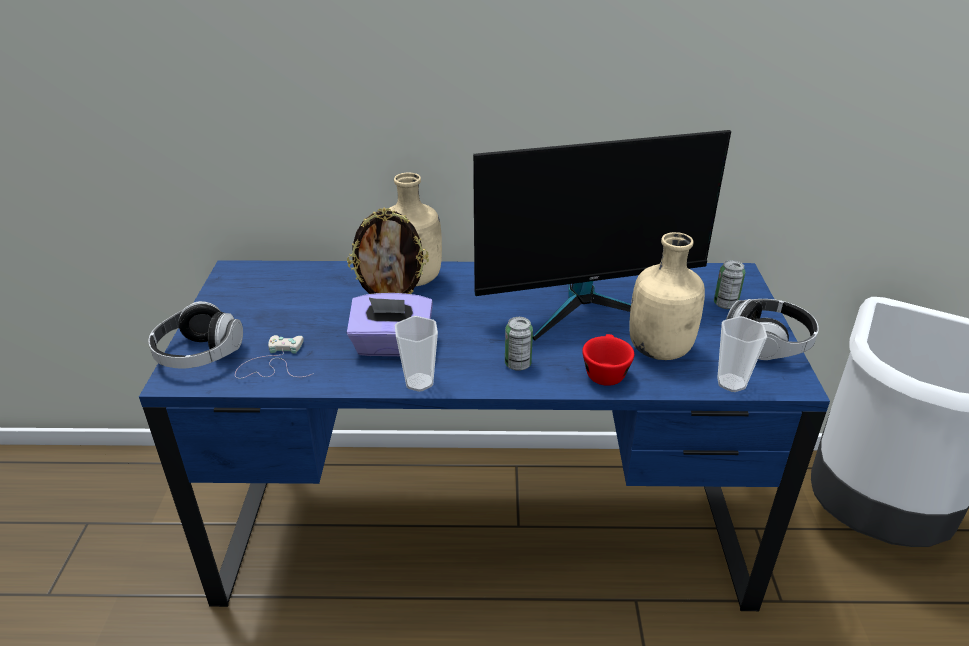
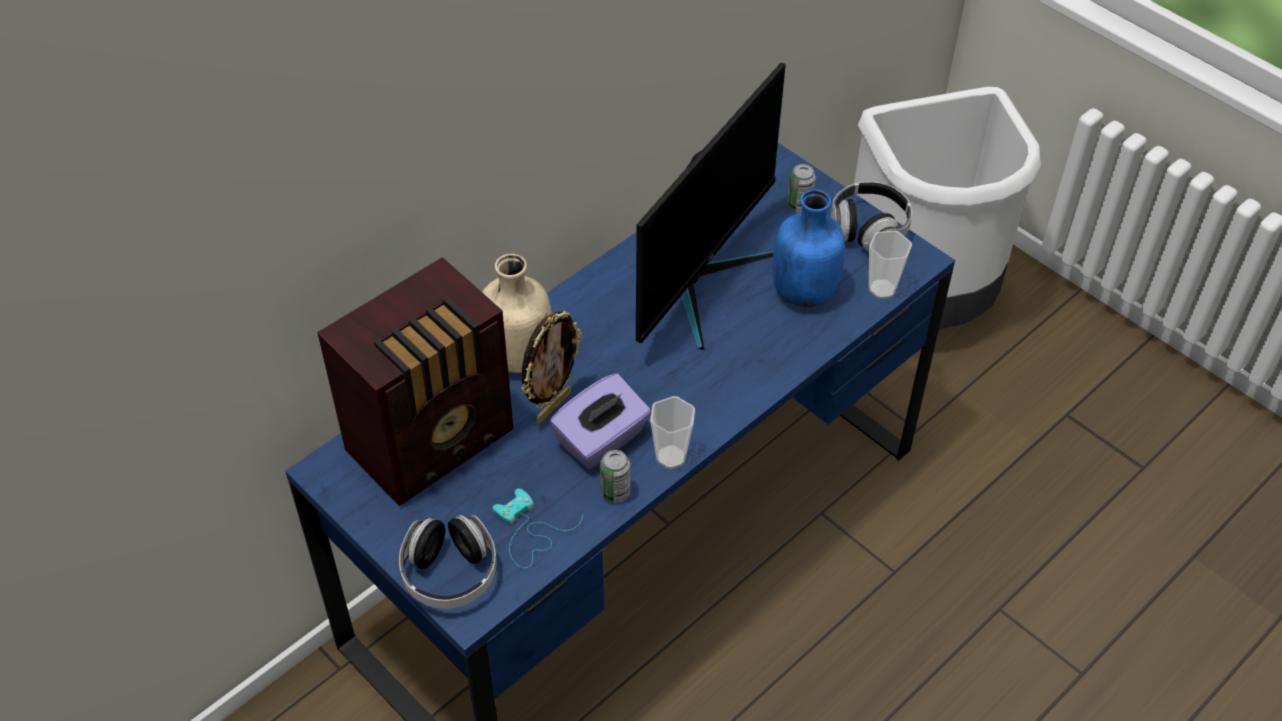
camera: 45 degrees left, 15 degrees up
white game controller [235,335,314,379] -> turquoise game controller [492,488,583,568]
can [505,317,533,371] -> can moved to [600,450,630,503]
red cup [582,334,634,386] -> none
beige bottle [629,232,705,360] -> blue bottle [772,189,845,307]
none -> radio [317,257,513,506]

